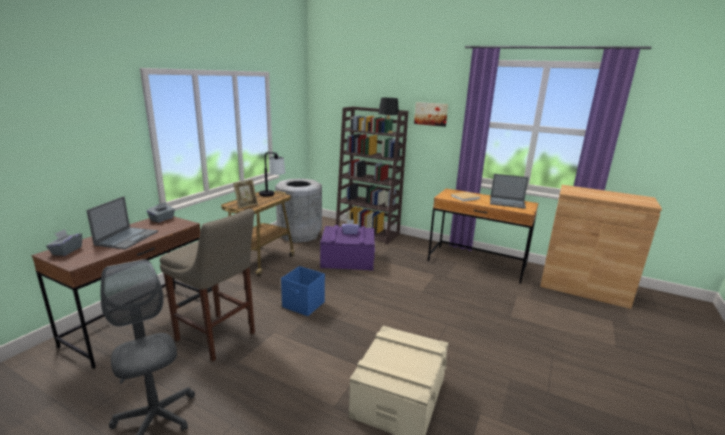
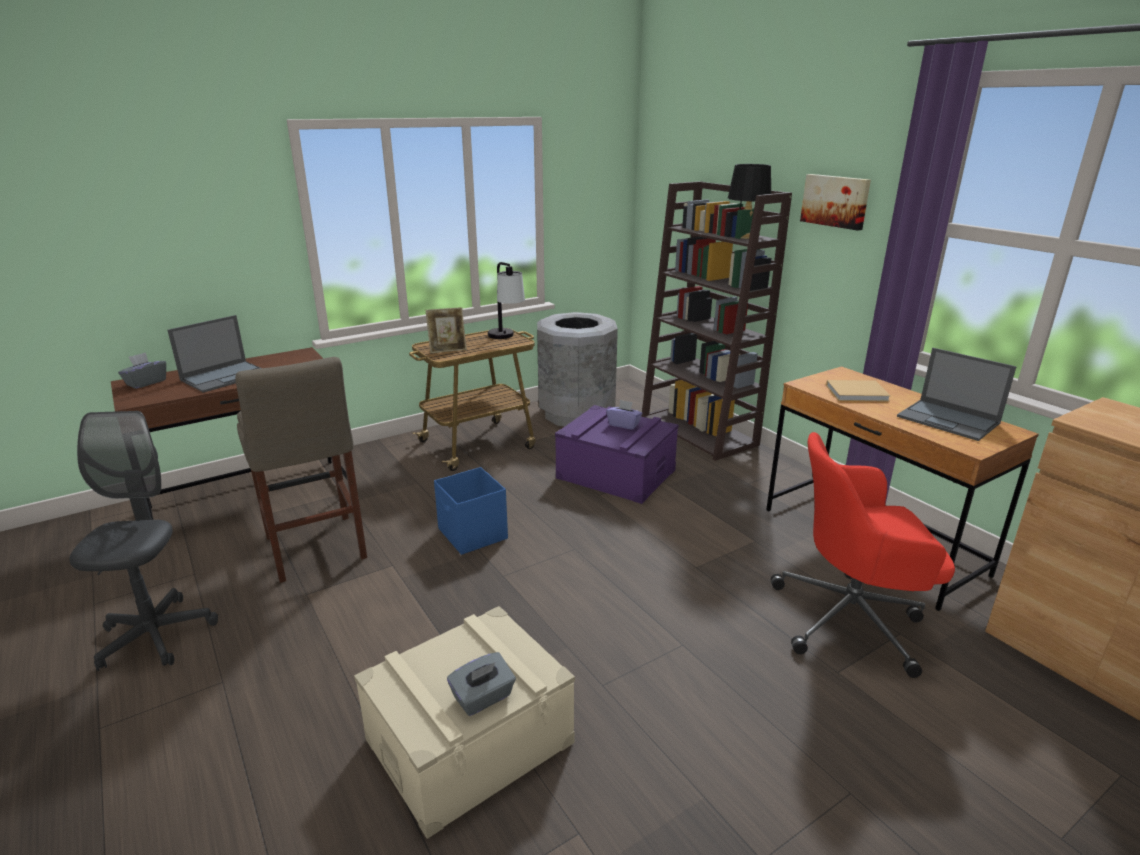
camera: 30 degrees right, 5 degrees up
grey tissue box [147,202,175,223] -> grey tissue box moved to [447,652,516,716]
none -> red office chair [771,432,955,678]

